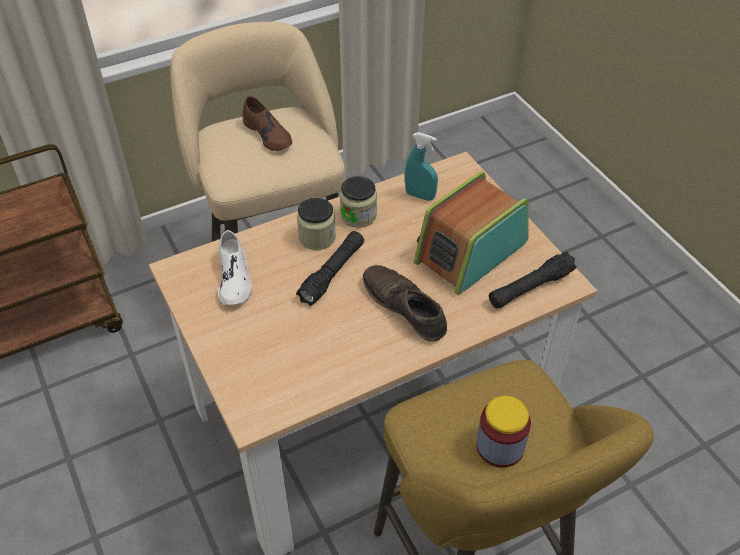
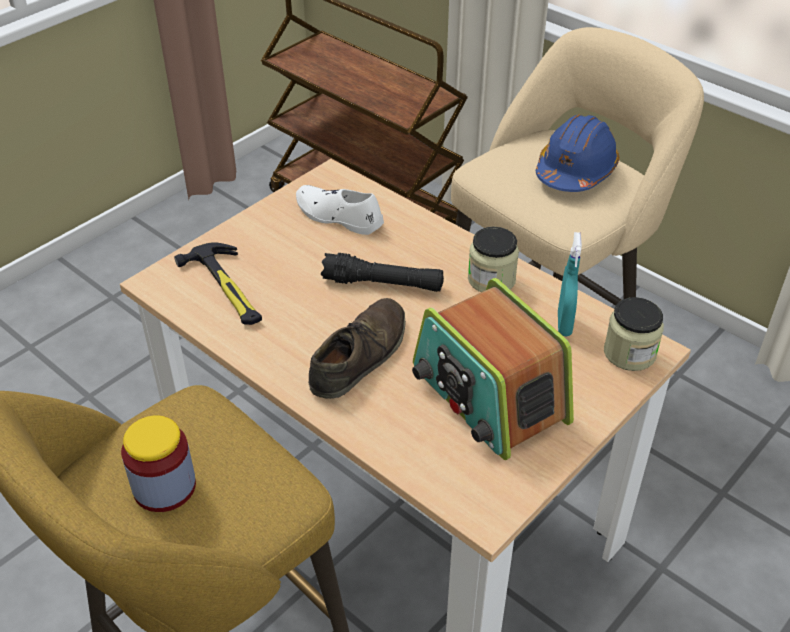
camera: 70 degrees right, 5 degrees down
white shoe [218,230,252,306] -> white shoe turned 60 degrees clockwise [296,185,384,235]
brown shoe [242,96,292,151] -> blue hard hat [536,115,619,192]
jar [297,198,336,250] -> jar moved to [604,297,664,371]
radio [414,171,529,295] -> radio turned 150 degrees counterclockwise [412,278,574,460]
black flashlight [489,252,577,309] -> none
none -> hammer [174,242,262,325]

